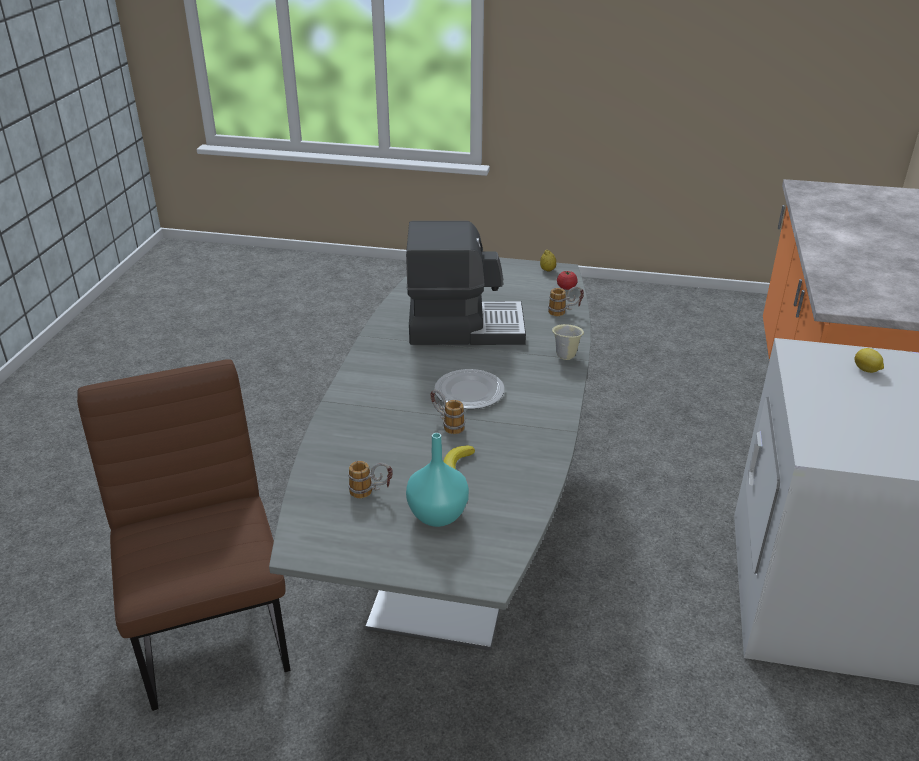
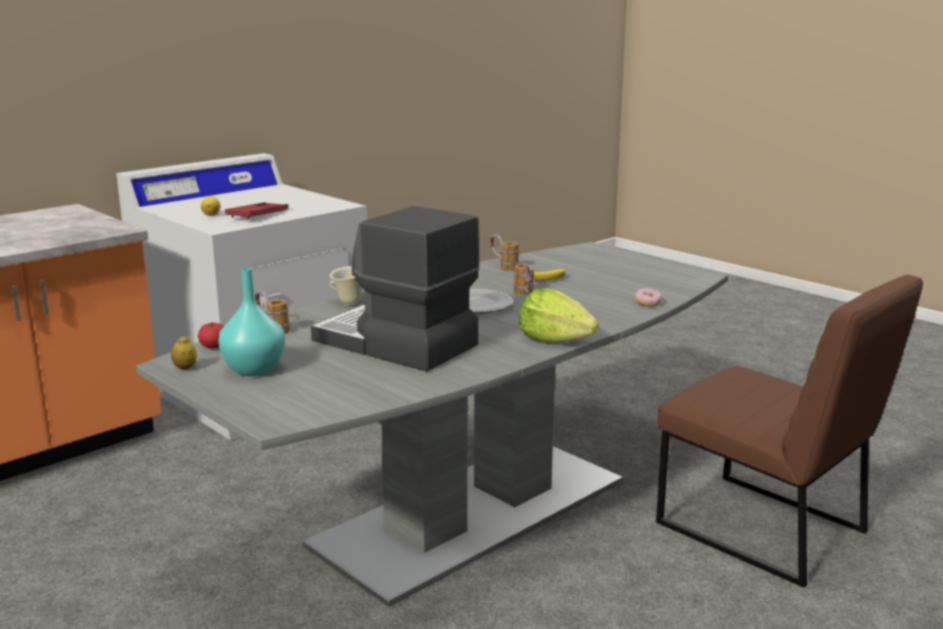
camera: 145 degrees left, 15 degrees down
brown chair [77,359,290,711] -> brown chair turned 60 degrees counterclockwise [656,275,923,588]
mug [348,461,393,498] -> mug moved to [490,234,519,271]
turquoise vase [406,433,469,527] -> turquoise vase moved to [218,268,285,376]
none -> red tray [225,202,289,219]
none -> lettuce [519,288,599,343]
none -> donut [635,288,662,307]

